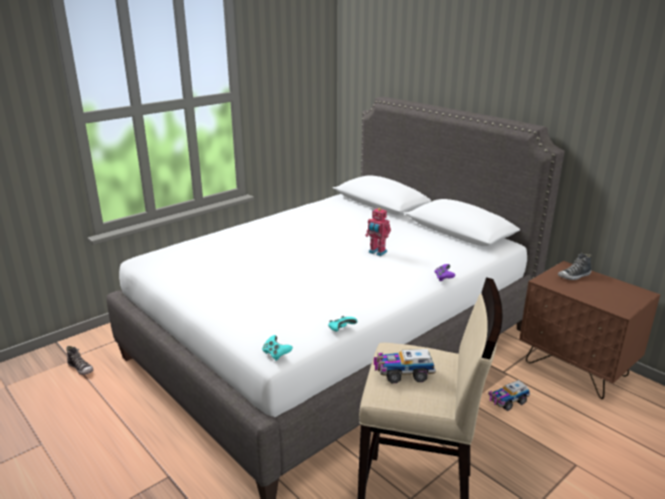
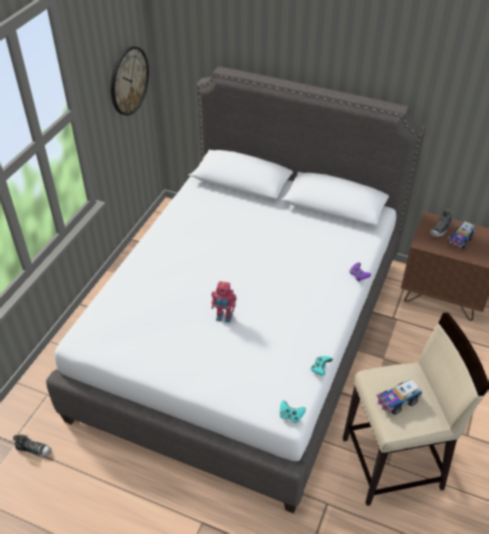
camera: 25 degrees left, 20 degrees up
toy robot [365,208,391,256] -> toy robot moved to [212,281,237,323]
toy truck [488,380,530,411] -> toy truck moved to [448,221,475,249]
none -> wall clock [111,46,149,116]

